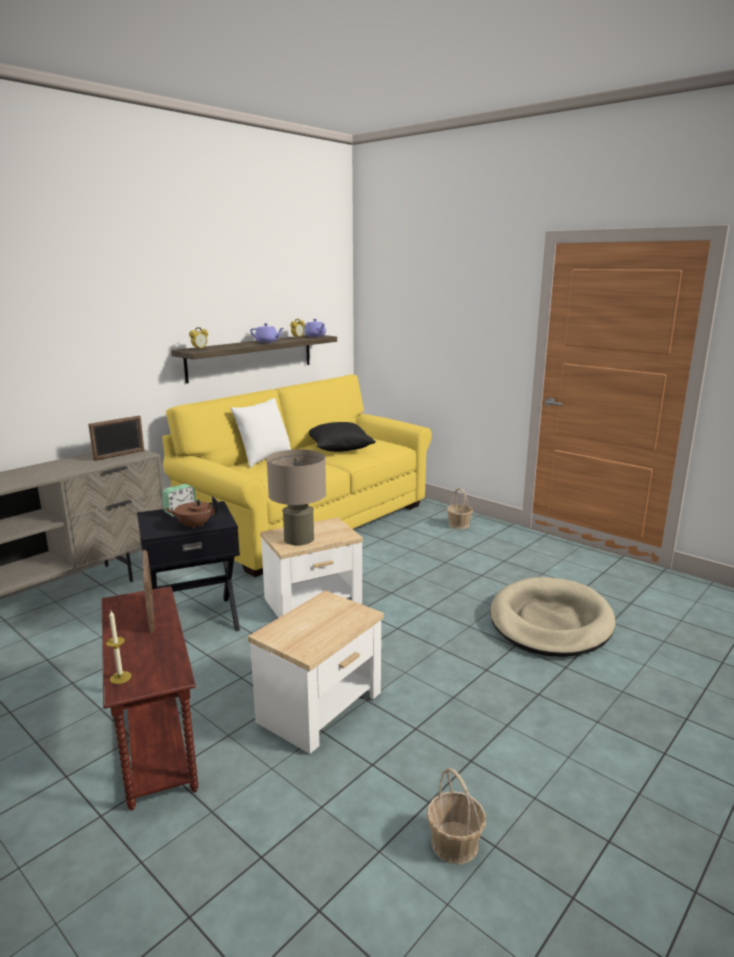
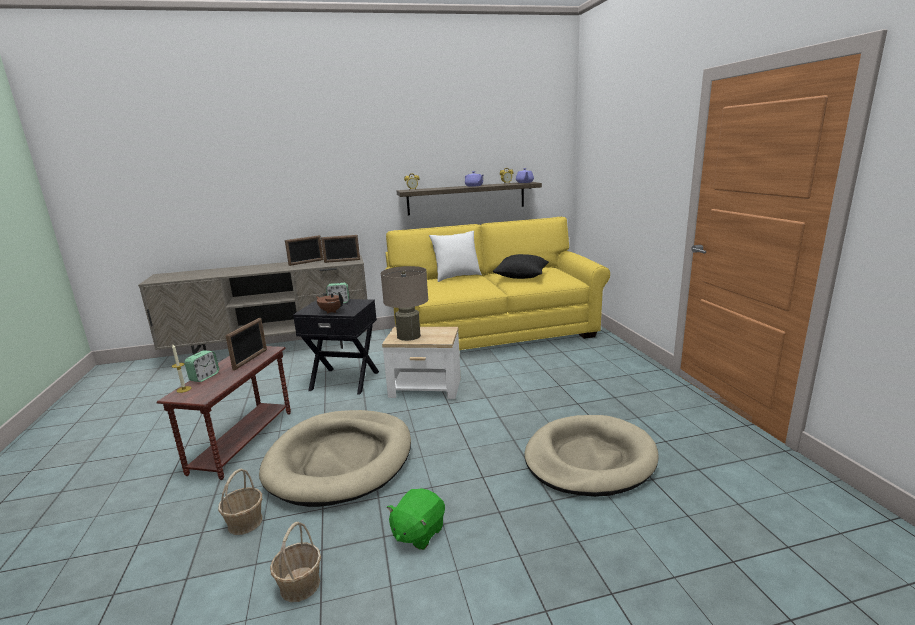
camera: 35 degrees right, 0 degrees up
side table [248,591,384,754] -> beige dog bed [259,410,411,507]
basket [447,488,473,529] -> basket moved to [218,468,263,535]
none -> alarm clock [184,350,219,382]
none -> picture frame [285,235,323,266]
none -> green plush toy [387,488,445,550]

